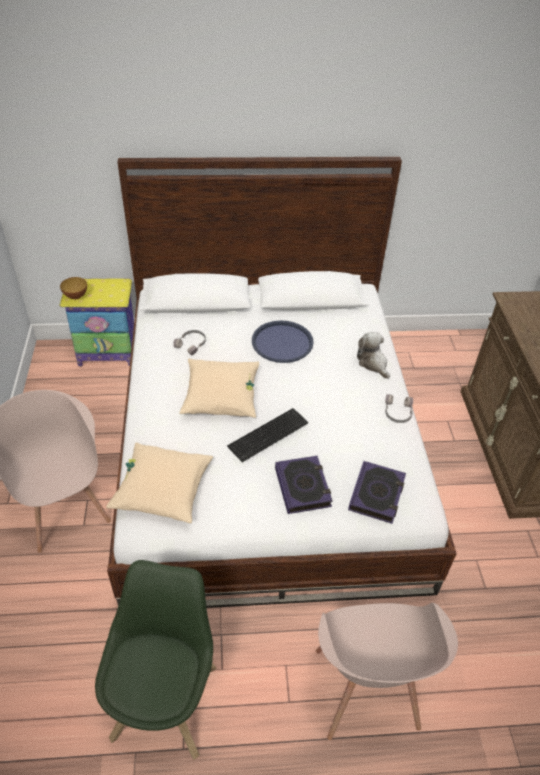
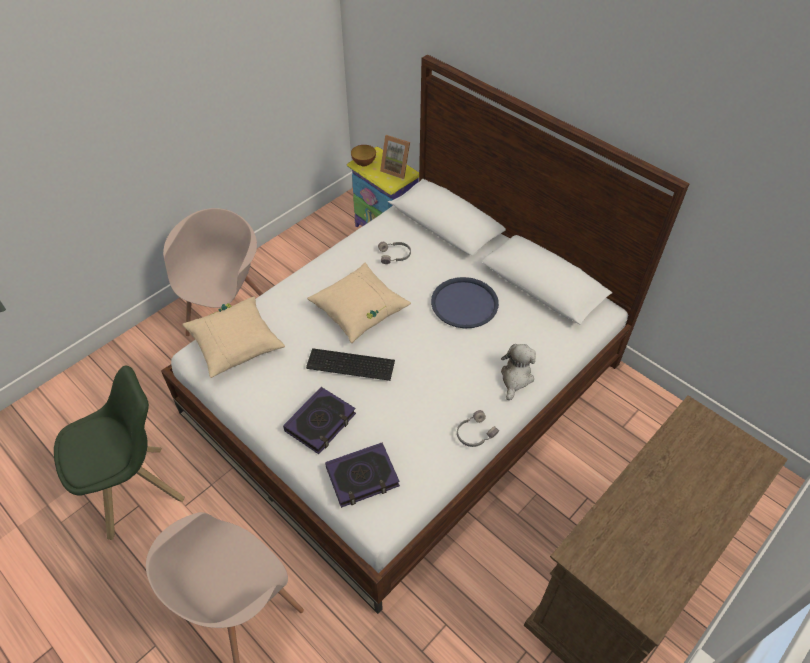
camera: 50 degrees right, 5 degrees up
none -> picture frame [380,135,410,179]

